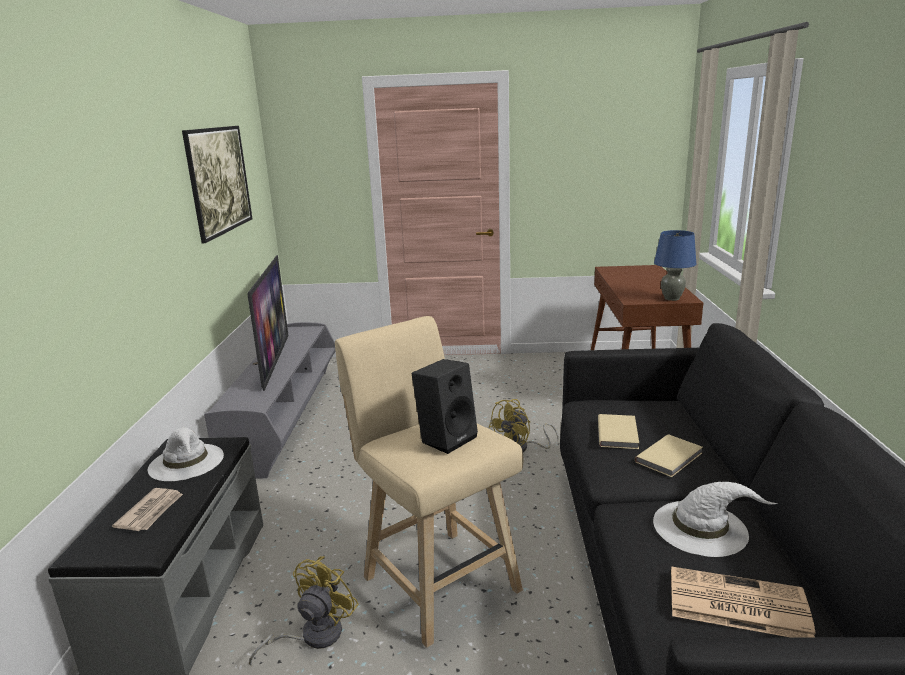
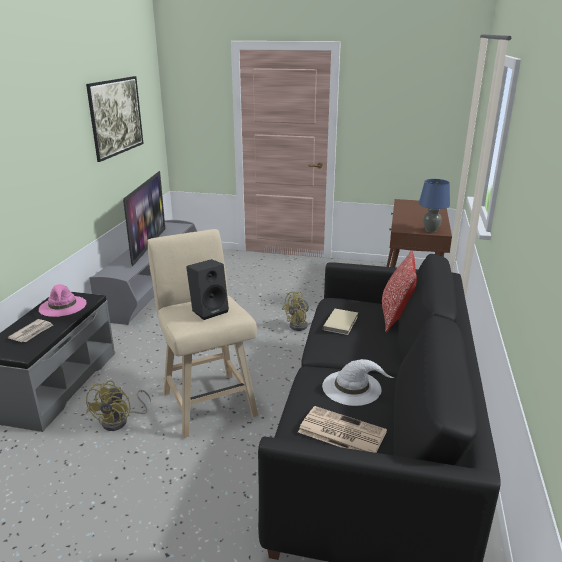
camera: 10 degrees right, 5 degrees up
white hat [147,427,224,481] -> pink hat [39,284,87,317]
yellow fan [249,556,359,667] -> yellow fan turned 150 degrees clockwise [86,380,151,431]
beige book [635,434,703,477] -> none
none -> pillow [382,250,417,332]

